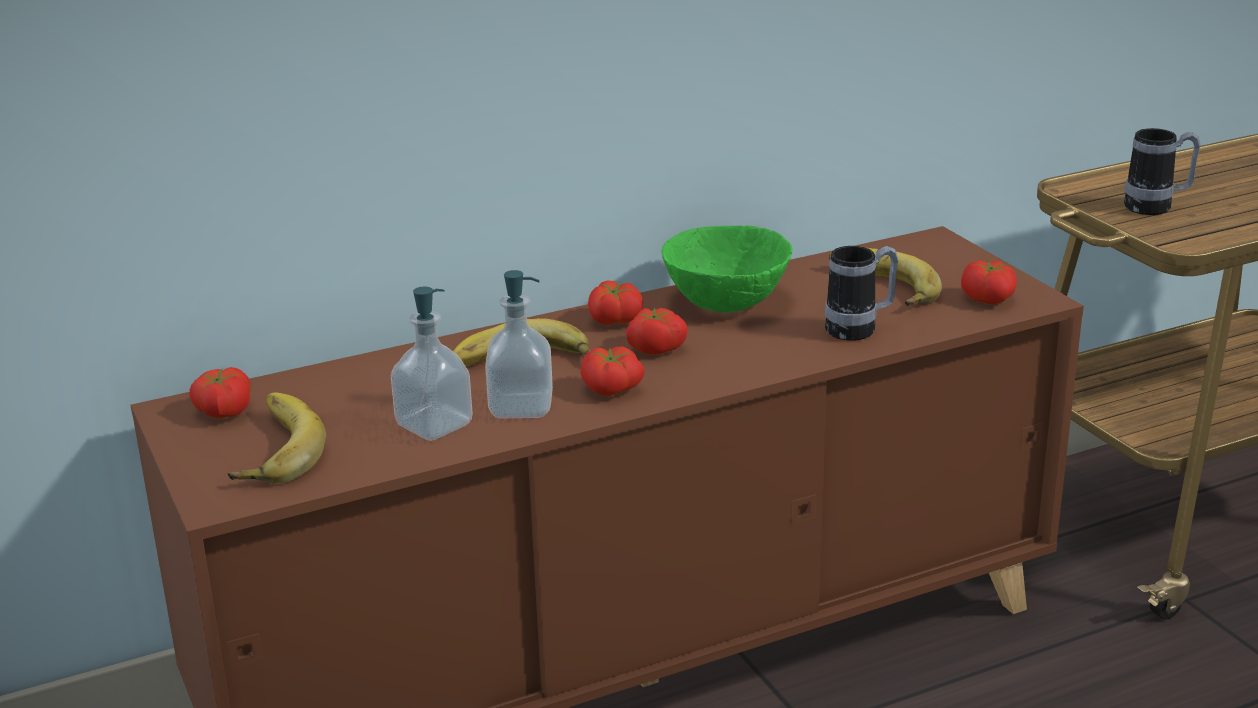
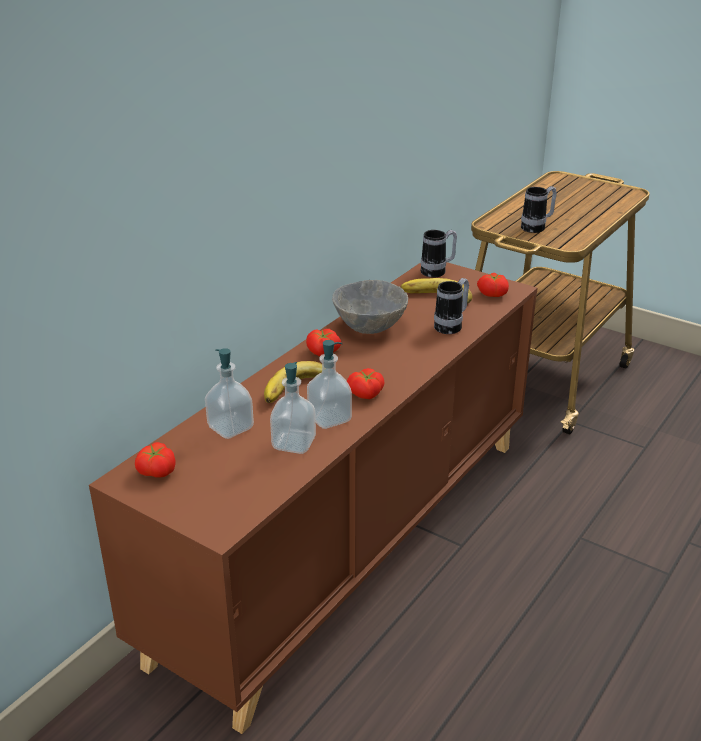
camera: 30 degrees left, 5 degrees up
banana [228,392,326,483] -> none
tomato [626,308,688,355] -> none
green bowl [662,225,793,313] -> grey bowl [332,280,408,334]
none -> soap dispenser [205,348,254,439]
none -> mug [421,230,457,278]

